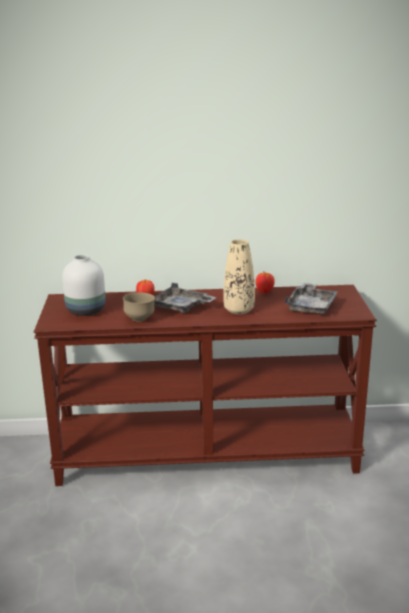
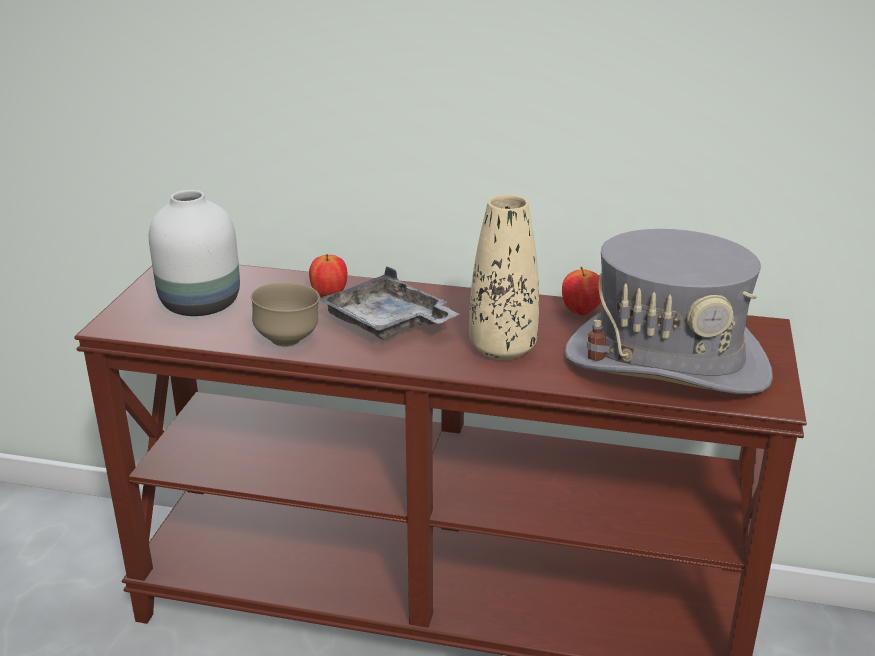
camera: 15 degrees right, 5 degrees up
grey tray [285,283,338,314] -> grey hat [564,229,773,394]

